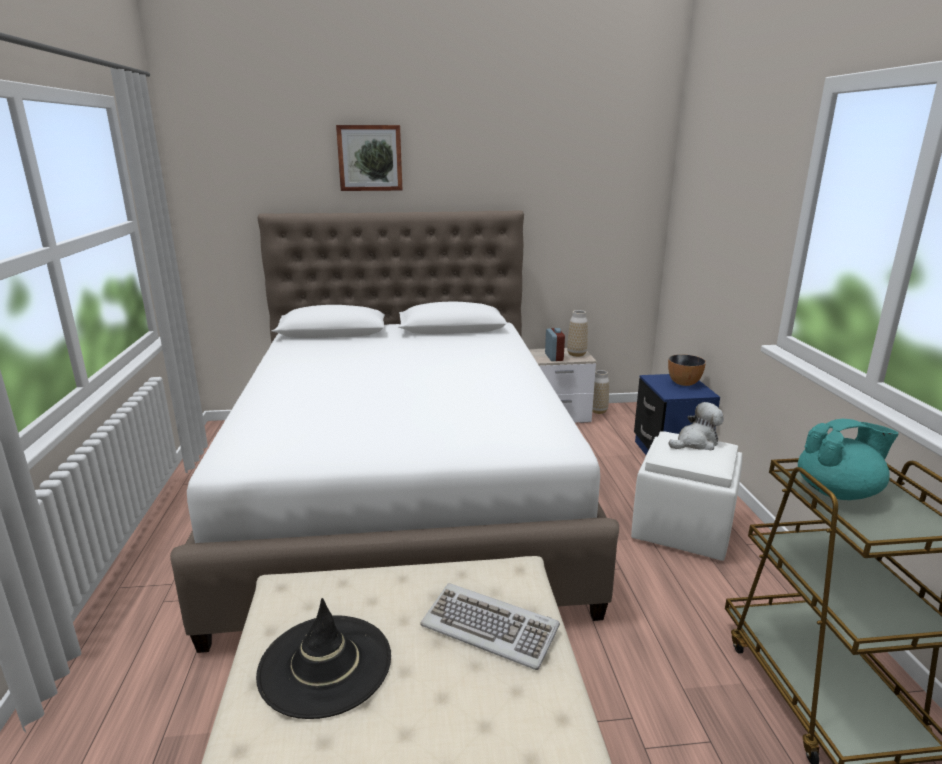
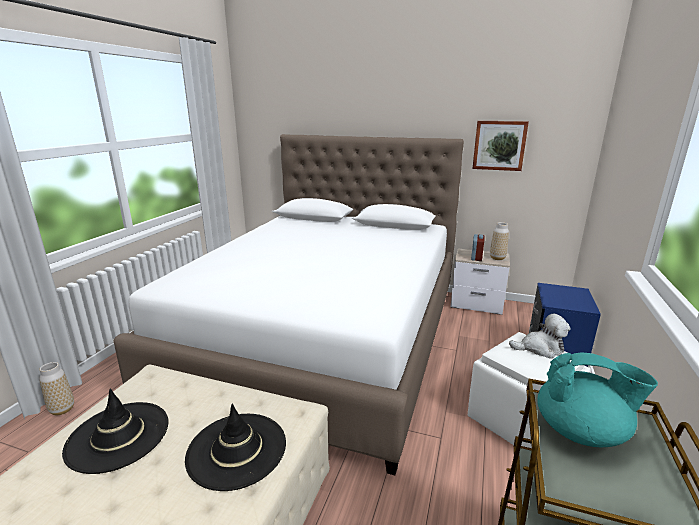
camera: 25 degrees right, 0 degrees up
picture [336,125,403,191] -> picture moved to [472,121,529,171]
keyboard [420,583,560,670] -> black hat [185,404,286,491]
vase [592,370,609,414] -> vase moved to [39,362,74,415]
bowl [668,354,706,386] -> none

